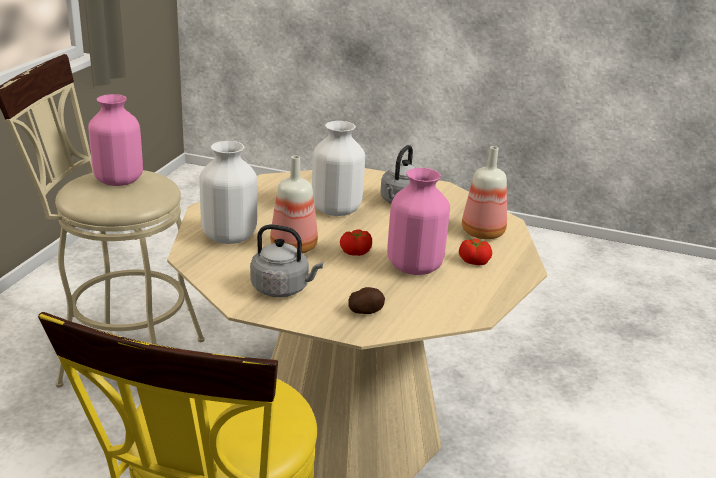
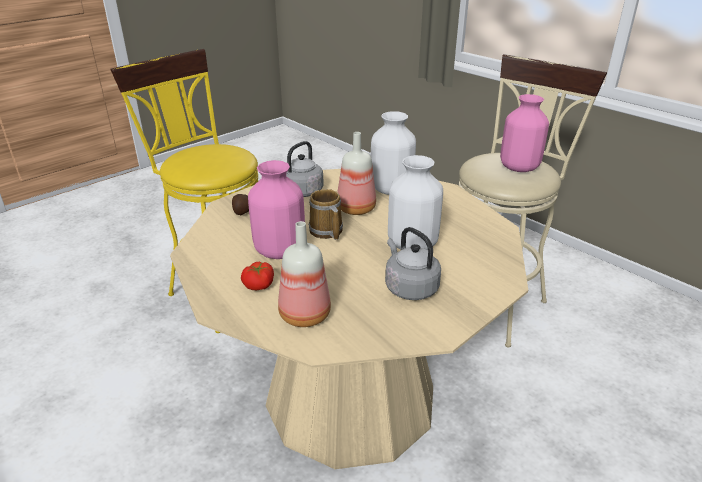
camera: 120 degrees right, 5 degrees up
tomato [340,229,372,256] -> mug [309,189,343,240]

